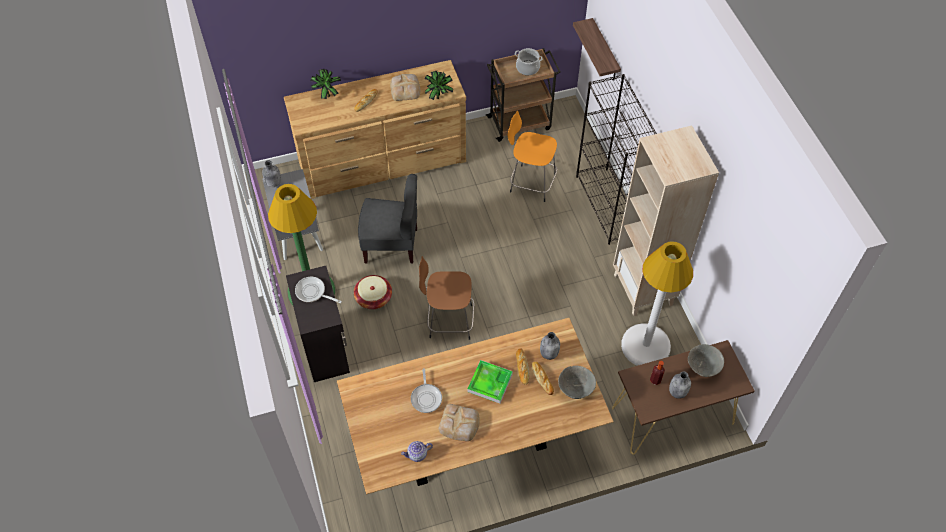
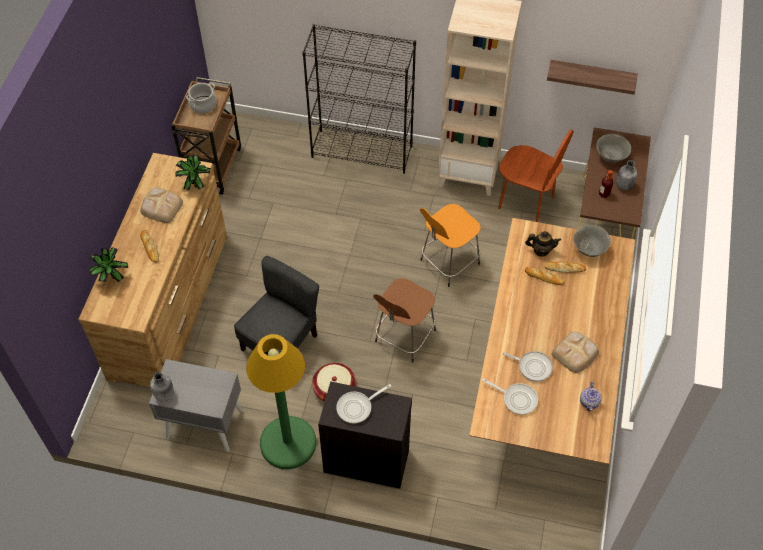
camera: 60 degrees left, 0 degrees up
tray [467,360,513,404] -> none
orange stool [508,111,557,202] -> orange stool moved to [420,204,481,287]
grey bottle [540,332,560,360] -> teapot [525,231,561,257]
shelf [573,18,621,80] -> shelf moved to [547,60,638,95]
white floor lamp [621,241,693,366] -> brown chair [498,129,573,222]
none -> frying pan [482,379,538,415]

